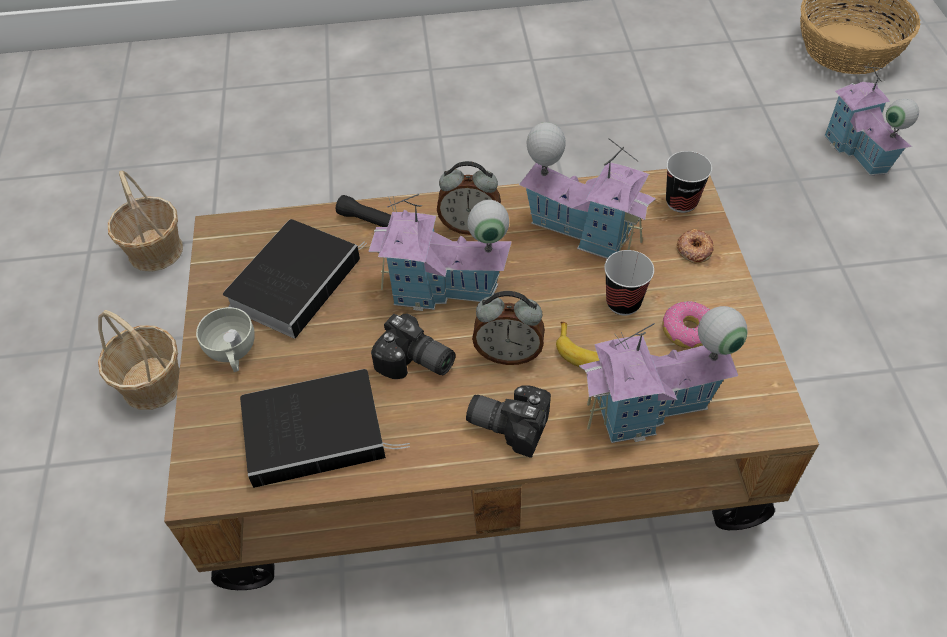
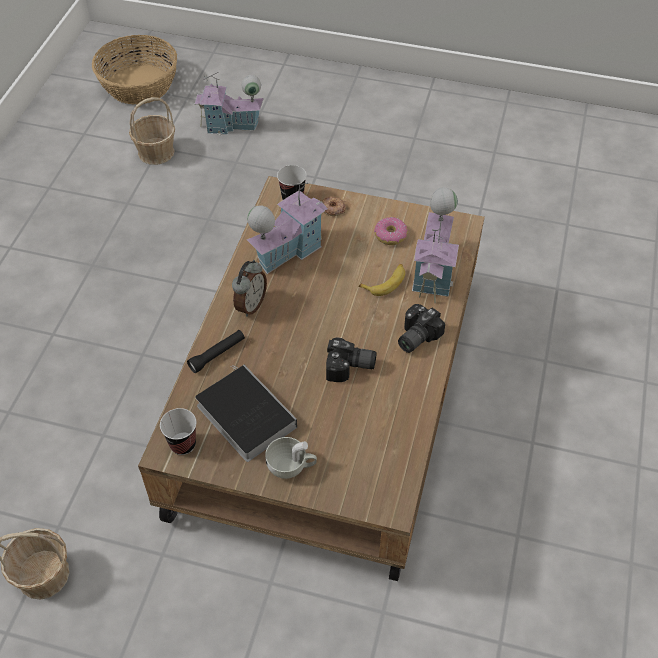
camera: 70 degrees left, 0 degrees up
basket [98,310,180,410] -> basket moved to [129,97,175,165]
book [240,369,410,488] -> none
toy house [368,194,512,311] -> none
camera [371,313,456,379] -> camera turned 45 degrees clockwise [326,337,377,382]
alarm clock [472,291,545,365] -> none
cup [604,250,654,315] -> cup moved to [160,408,196,455]

